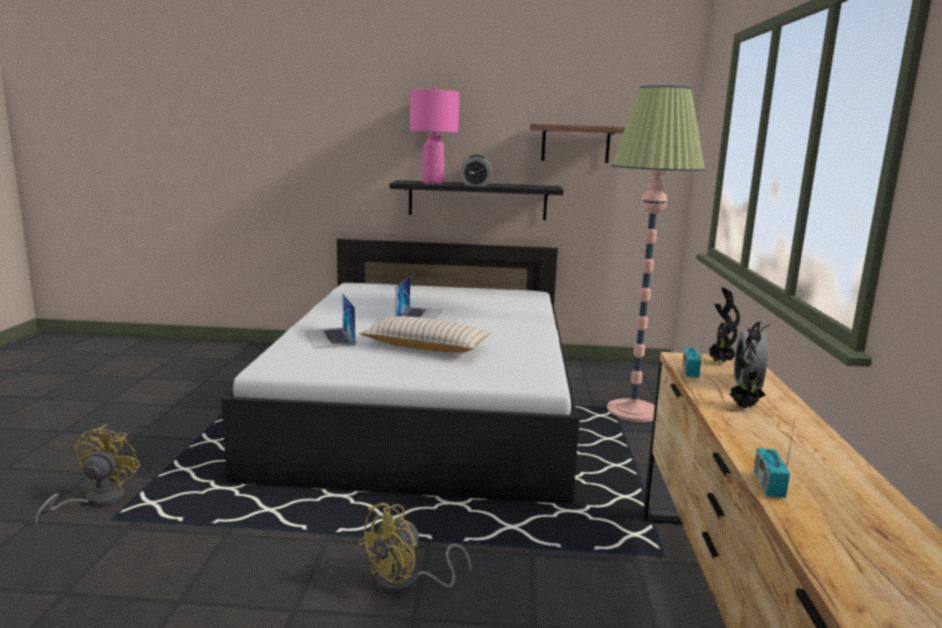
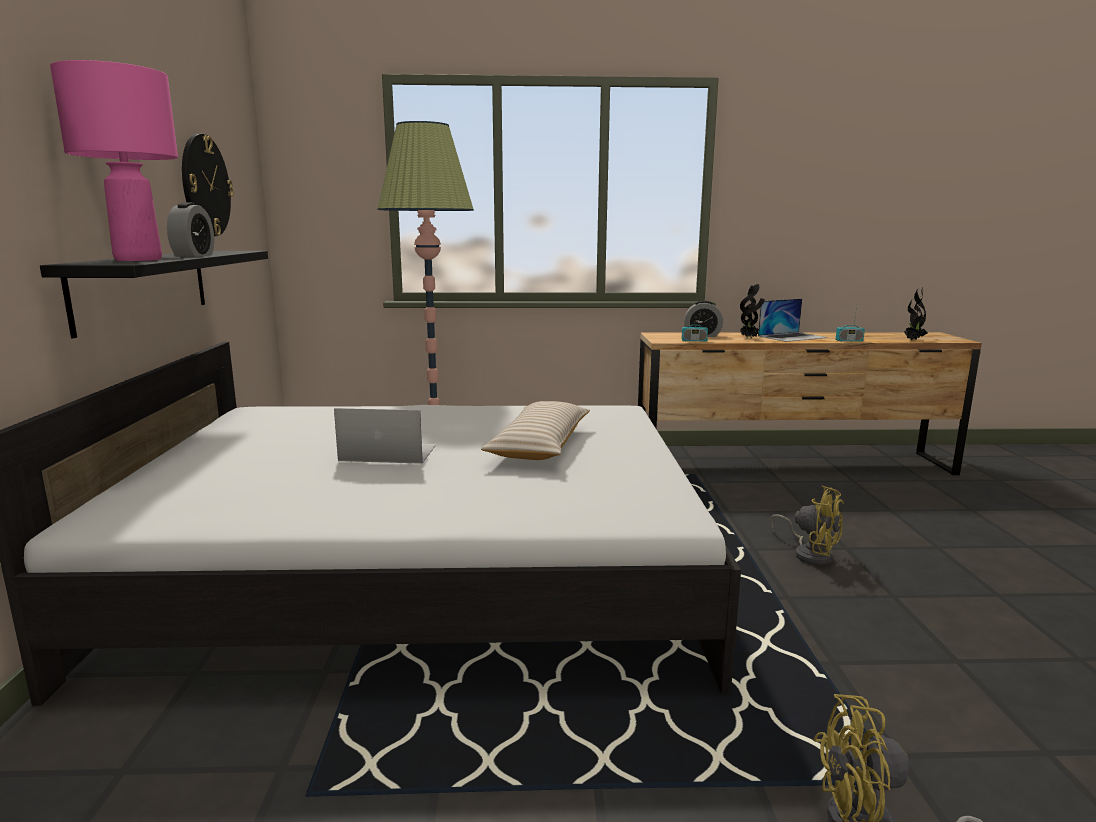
camera: 95 degrees left, 0 degrees up
laptop [304,293,355,348] -> laptop moved to [758,299,827,342]
shelf [530,124,626,163] -> wall clock [182,134,234,236]
potted plant [709,288,740,363] -> potted plant moved to [904,288,927,340]

